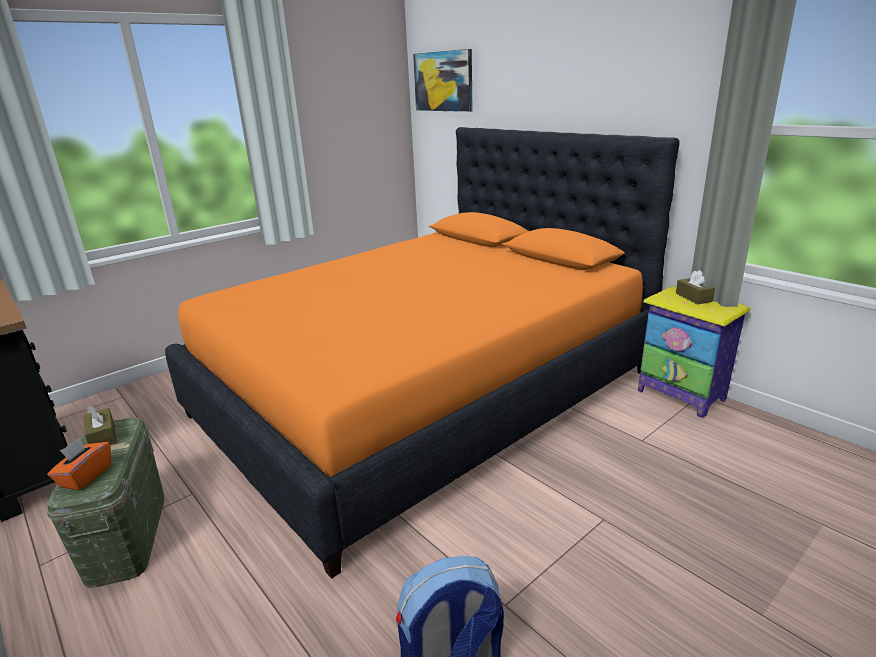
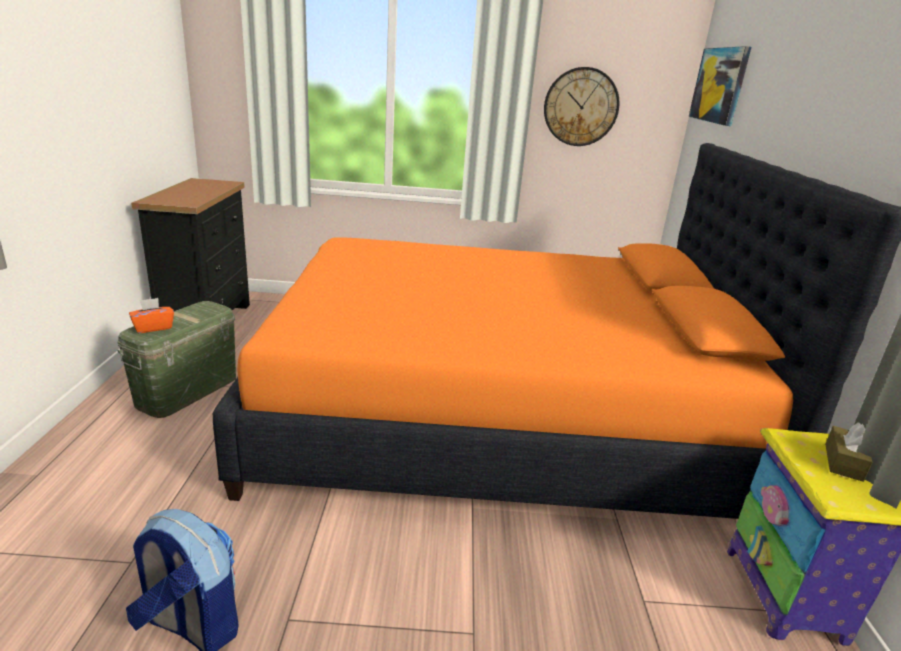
camera: 40 degrees right, 0 degrees up
brown tissue box [84,405,117,445] -> none
none -> wall clock [544,67,620,146]

